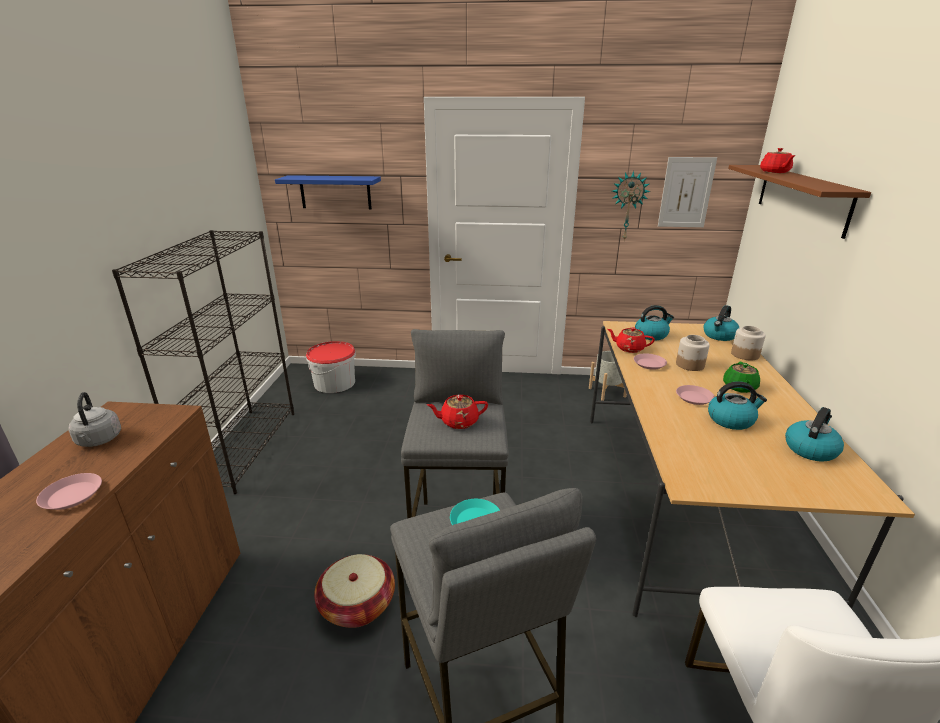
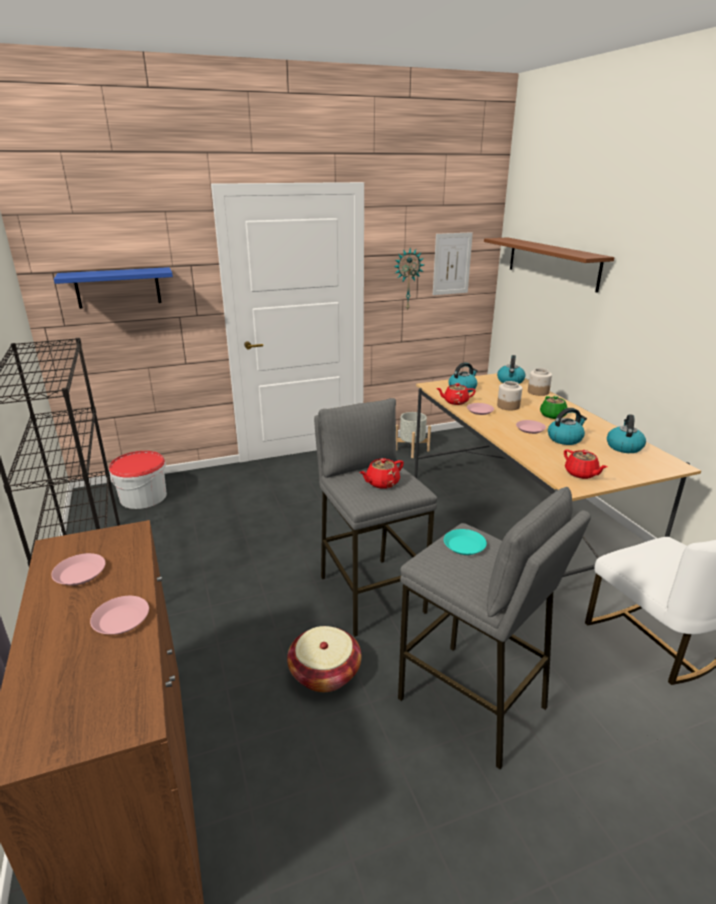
camera: 25 degrees left, 0 degrees up
grey kettle [68,392,121,447] -> pink plate [51,553,106,585]
red teapot [760,148,796,173] -> red teapot moved to [564,449,607,479]

